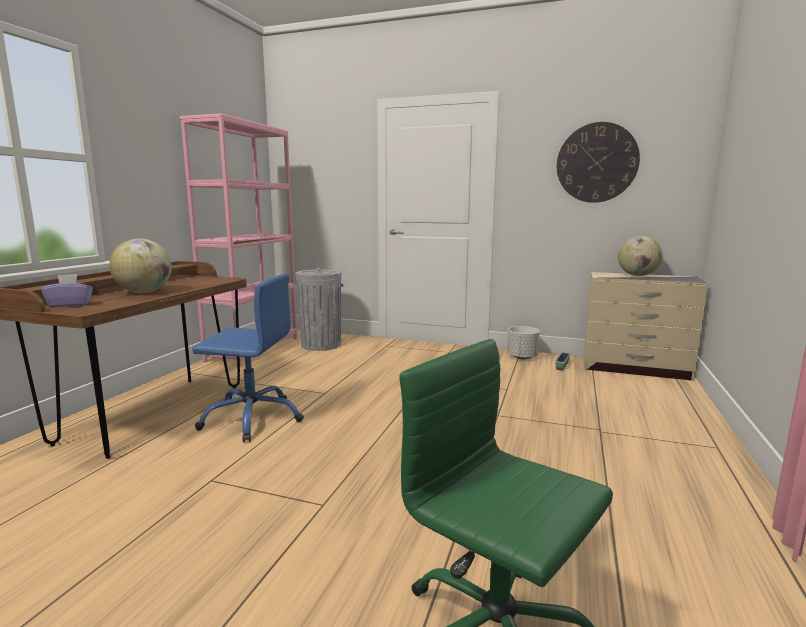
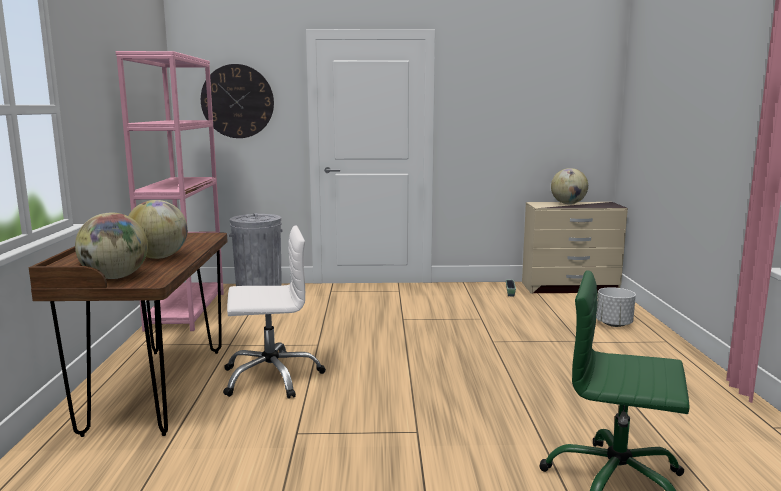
camera: 20 degrees left, 0 degrees up
purple tissue box [41,274,93,308] -> globe [75,212,148,279]
blue office chair [192,273,304,442] -> white office chair [223,225,326,399]
white planter [507,326,540,359] -> white planter moved to [596,287,636,327]
wall clock [557,122,640,203] -> wall clock moved to [201,64,274,138]

